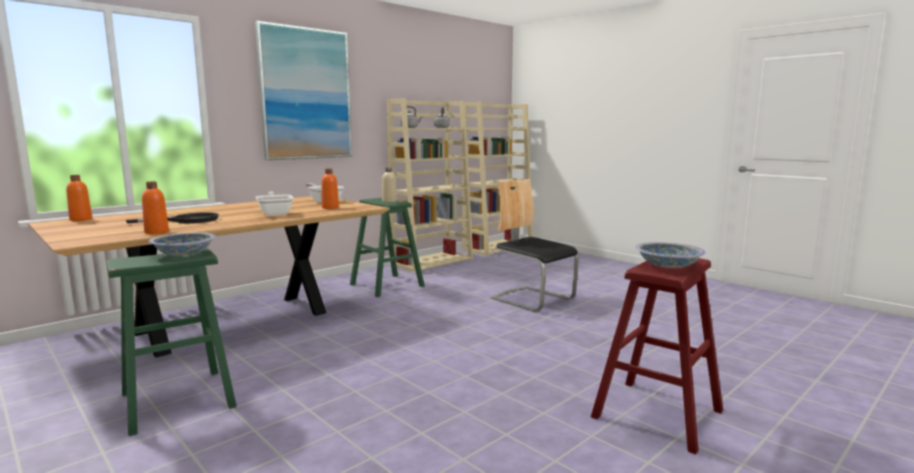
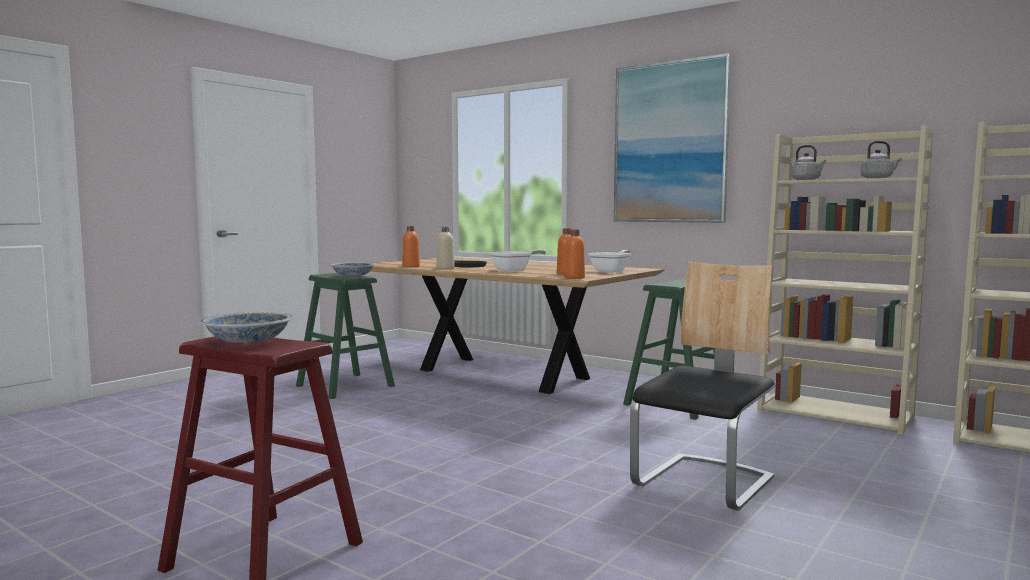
camera: 80 degrees right, 5 degrees down
orange bottle [66,175,92,221] -> orange bottle moved to [564,230,585,279]
beige bottle [382,167,397,203] -> beige bottle moved to [437,227,455,269]

